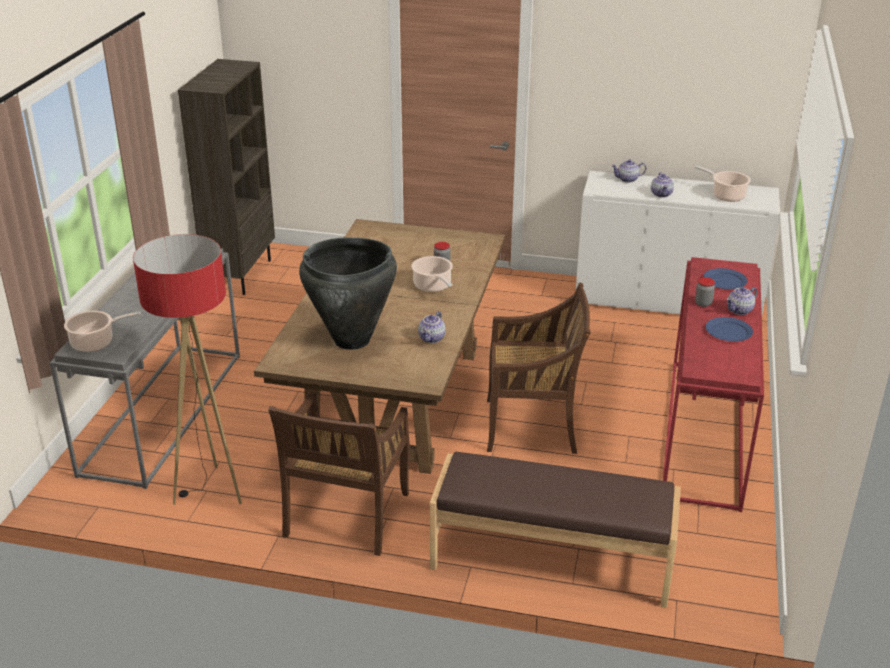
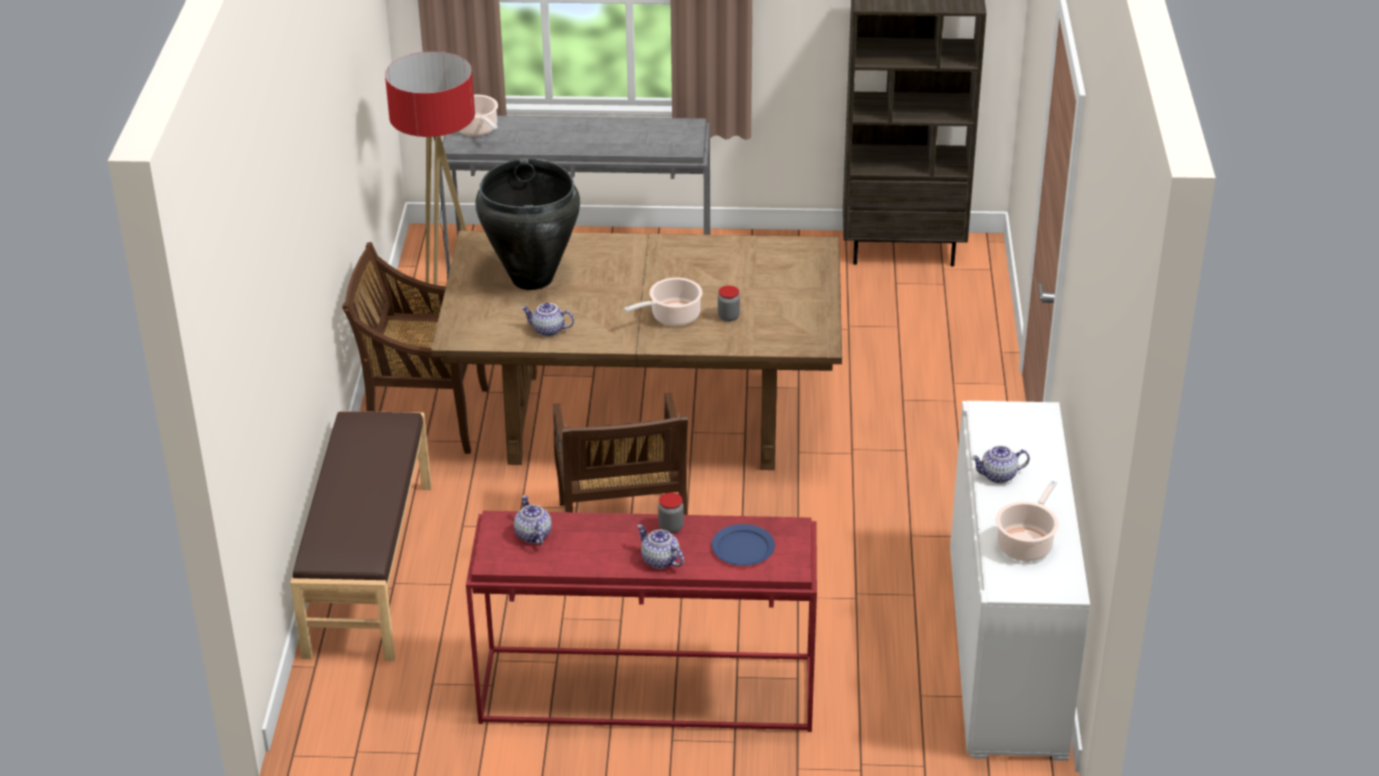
camera: 80 degrees right, 5 degrees up
teapot [611,159,646,183] -> teapot moved to [514,495,552,545]
blue plate [706,317,753,342] -> none

